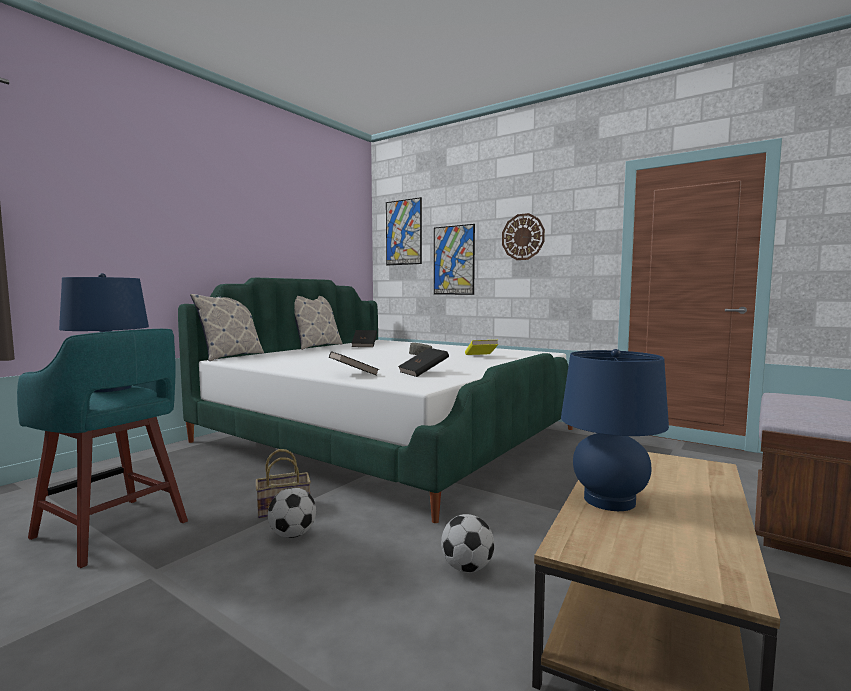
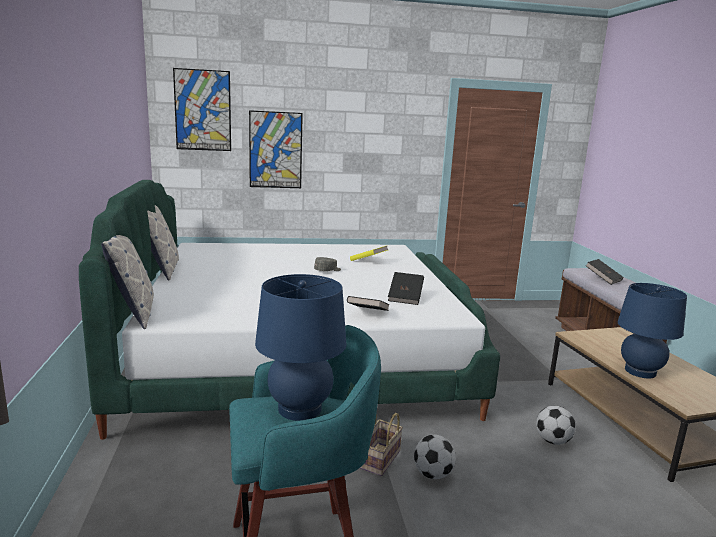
camera: 45 degrees left, 10 degrees up
black book [352,330,377,347] -> black book moved to [586,259,624,285]
wall clock [502,213,545,260] -> none

